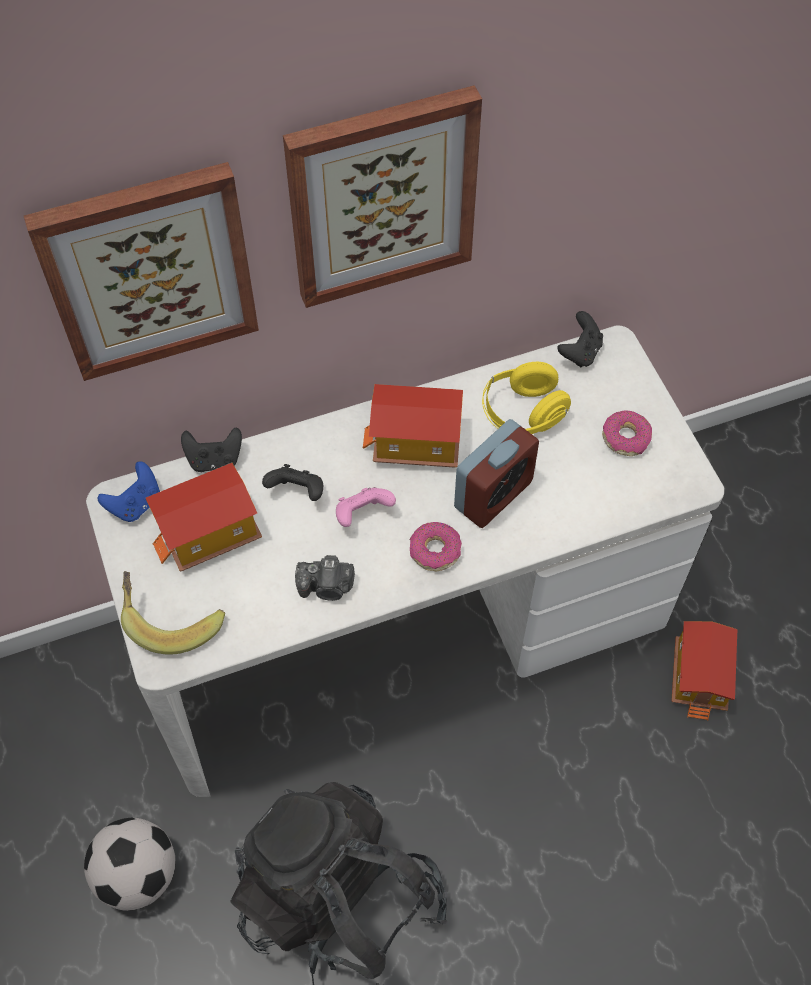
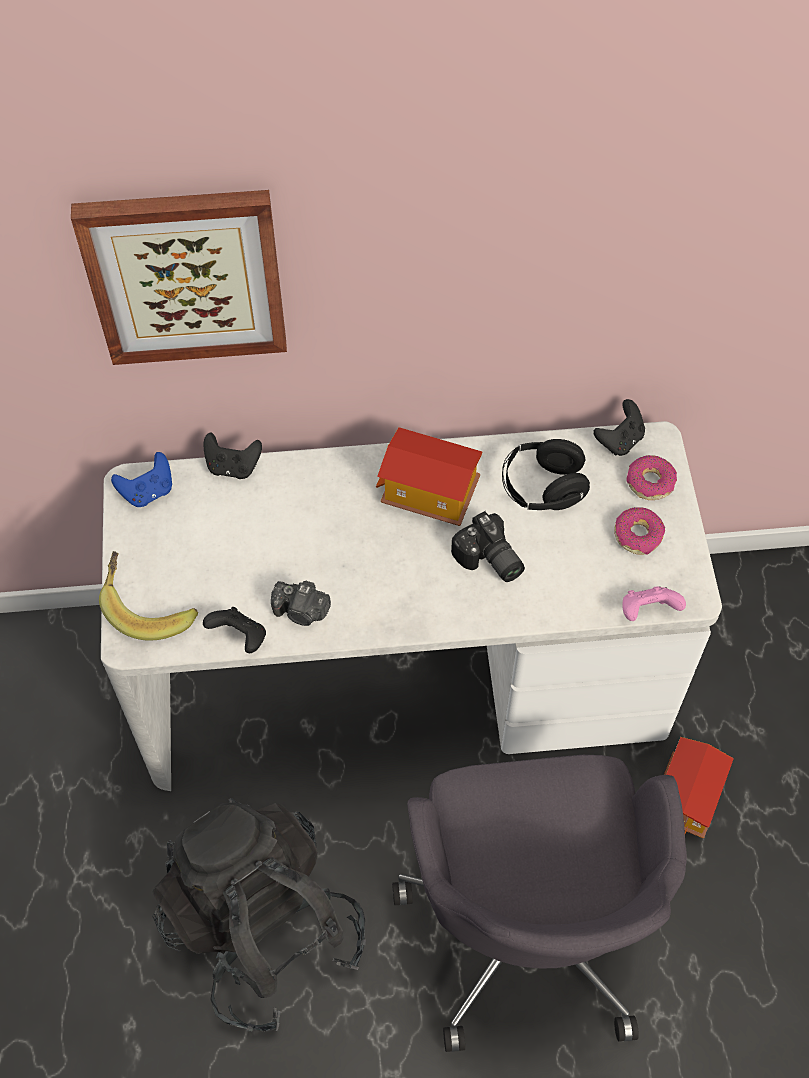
camera: 15 degrees right, 0 degrees up
football [84,818,175,911] -> none
toy house [146,463,262,571] -> none
black game controller [262,464,323,501] -> black game controller moved to [203,607,266,653]
picture [283,85,482,308] -> none
pink game controller [336,487,396,527] -> pink game controller moved to [622,586,686,621]
donut [410,522,462,572] -> donut moved to [627,455,677,500]
alarm clock [454,419,539,528] -> camera [451,511,525,582]
yellow headphones [482,362,571,434] -> black headphones [502,439,590,510]
none -> grey office chair [392,755,687,1052]

